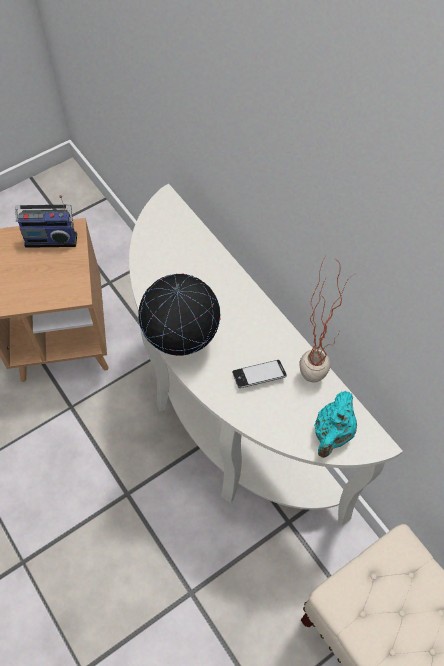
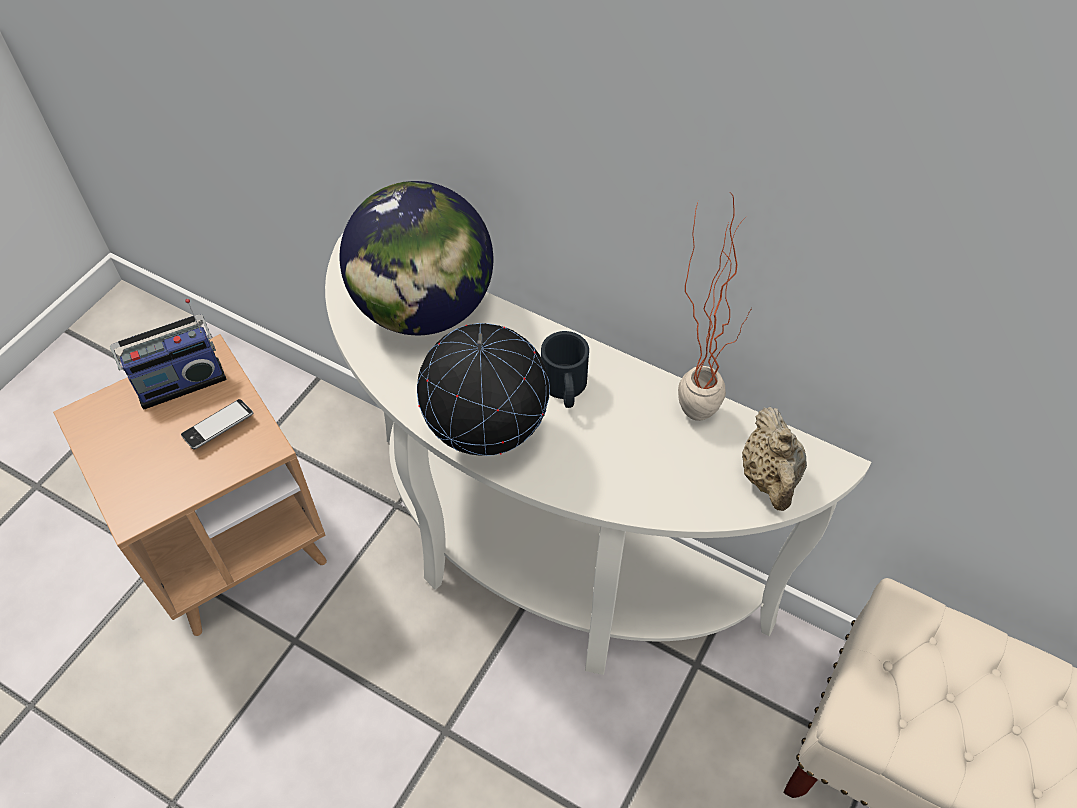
camera: 25 degrees left, 5 degrees down
phone [232,360,287,388] -> phone moved to [181,399,253,449]
turquoise teapot [314,390,357,458] -> beige teapot [742,407,807,511]
none -> globe [340,181,493,335]
none -> black mug [541,331,589,408]

